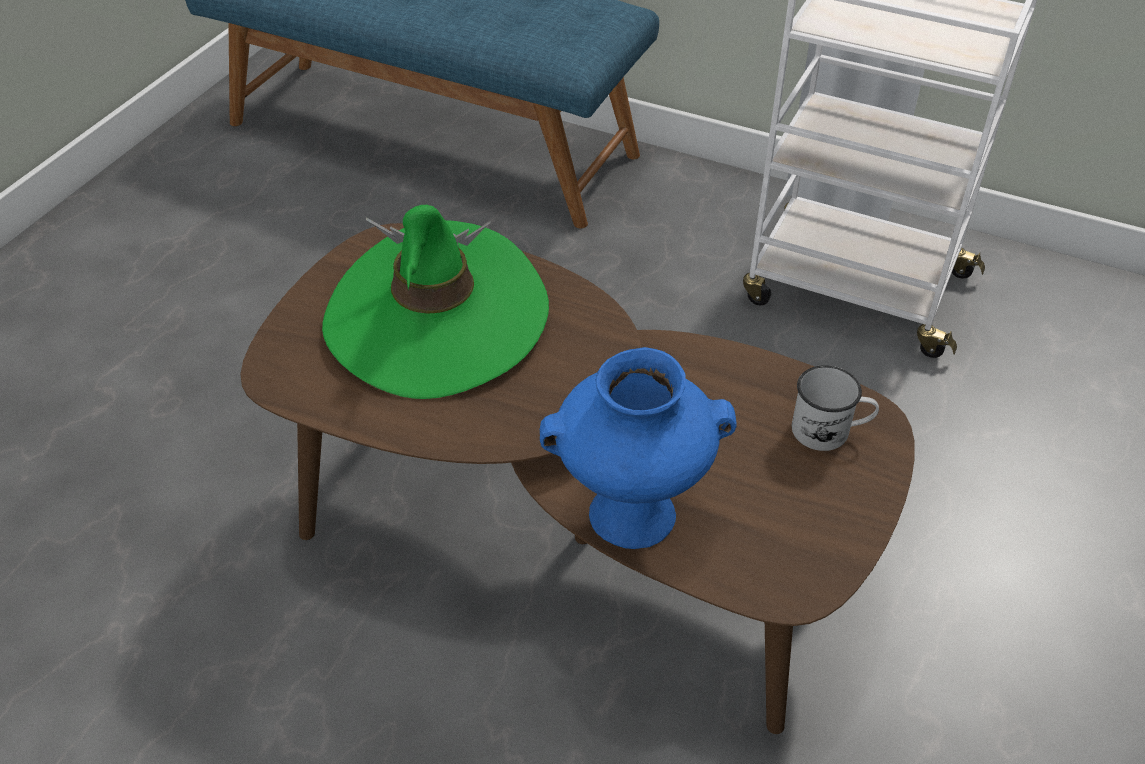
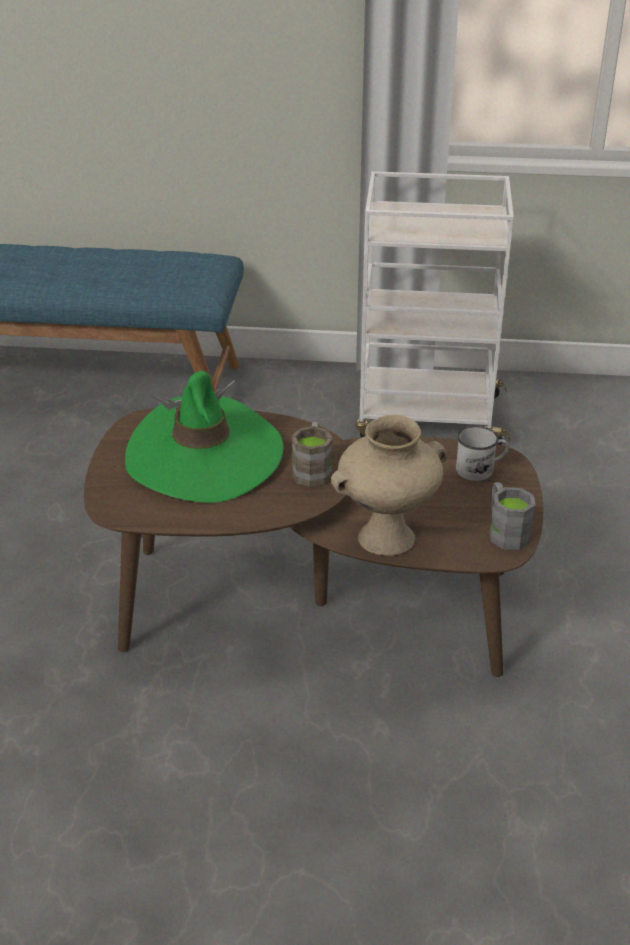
camera: 20 degrees left, 10 degrees down
blue vase [540,347,737,549] -> beige vase [331,415,448,556]
none -> brown mug [291,422,333,487]
none -> grey mug [489,482,535,550]

